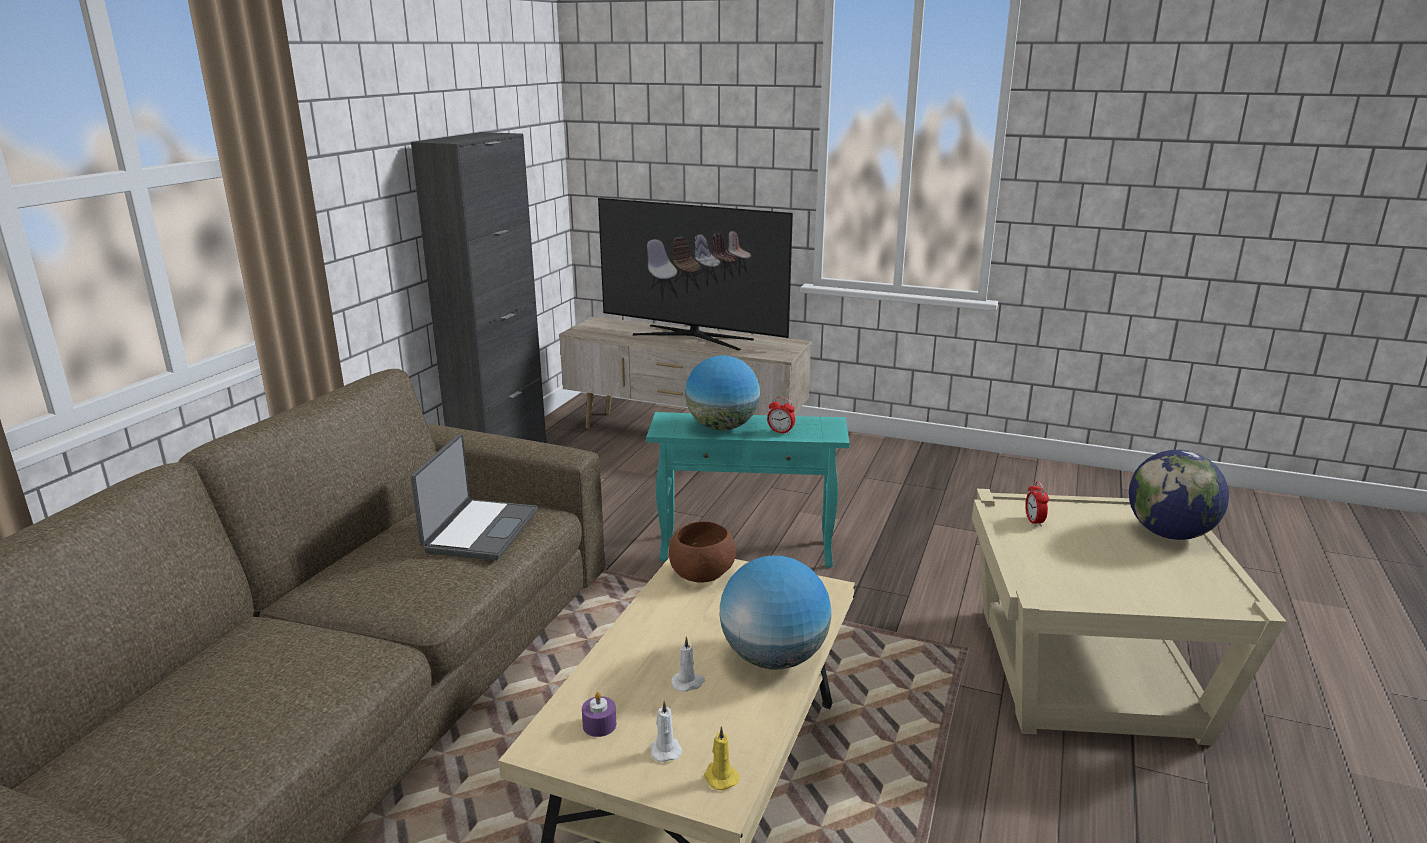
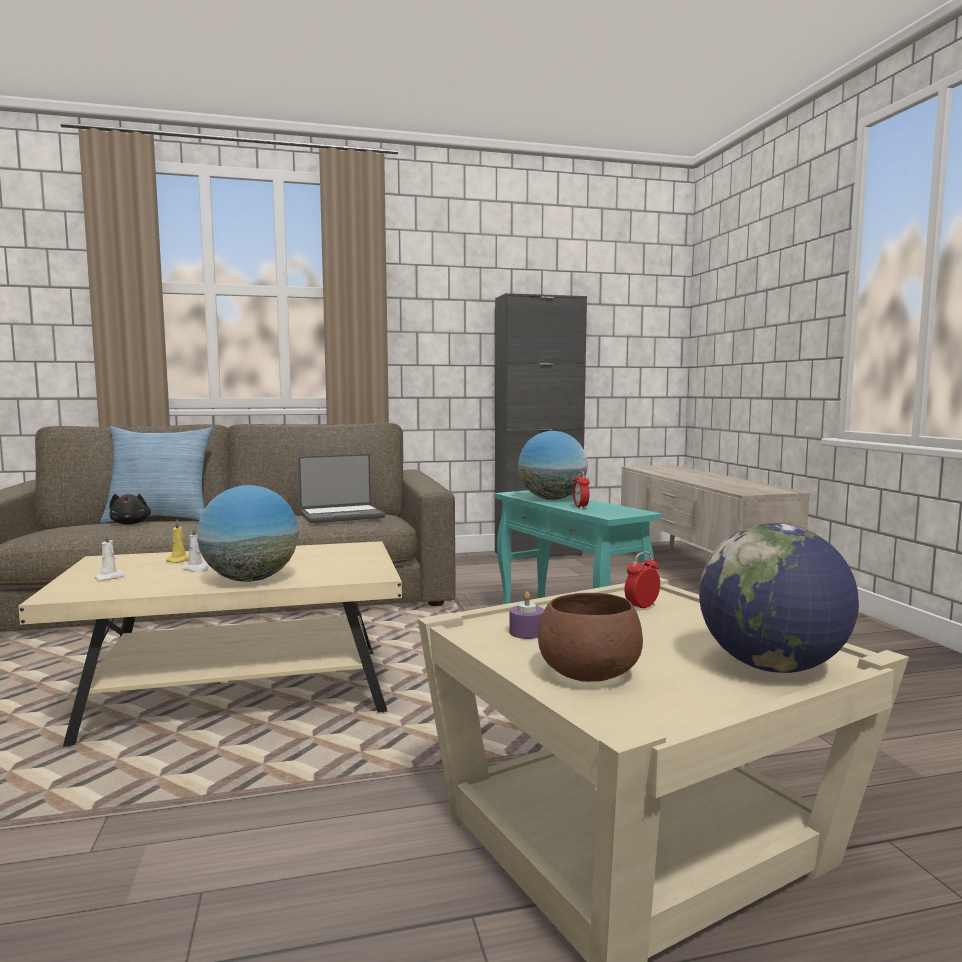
camera: 55 degrees right, 15 degrees down
purple candle [582,692,616,737] -> purple candle moved to [509,592,544,639]
television [598,198,793,351] -> none
brown bowl [669,521,736,583] -> brown bowl moved to [538,593,643,682]
yellow candle [704,726,740,790] -> yellow candle moved to [166,520,189,563]
none -> pillow [100,427,213,523]
none -> black plush toy [109,494,151,525]

